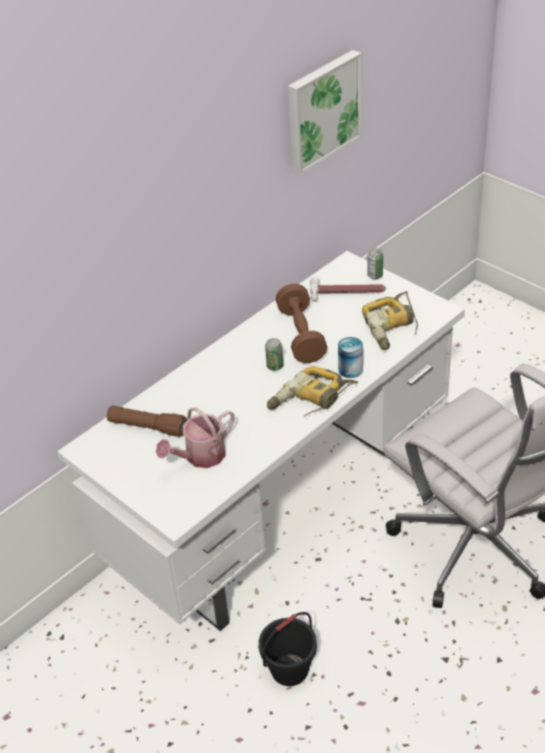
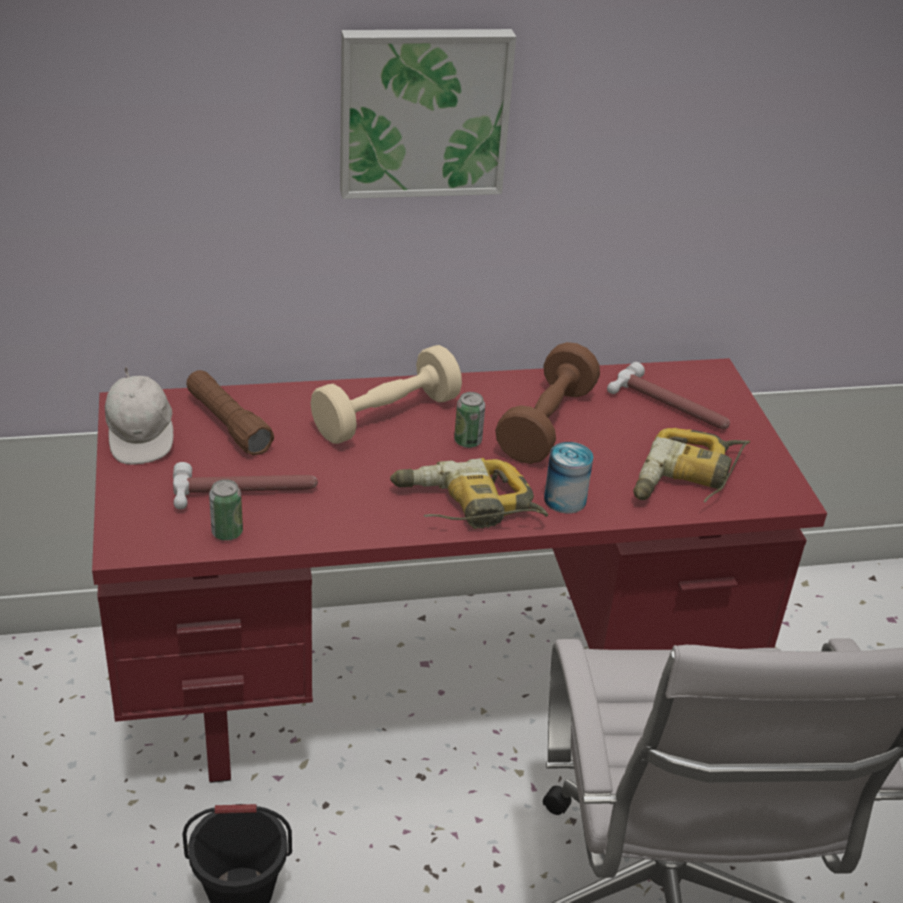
camera: 30 degrees right, 5 degrees down
white desk [57,251,465,631] -> red desk [92,358,827,783]
watering can [156,407,234,468] -> hammer [173,462,318,510]
picture [288,50,362,175] -> picture moved to [340,29,516,199]
can [368,248,383,279] -> can moved to [209,479,243,541]
none -> white cap [105,366,174,465]
none -> beige dumbbell [310,345,462,444]

